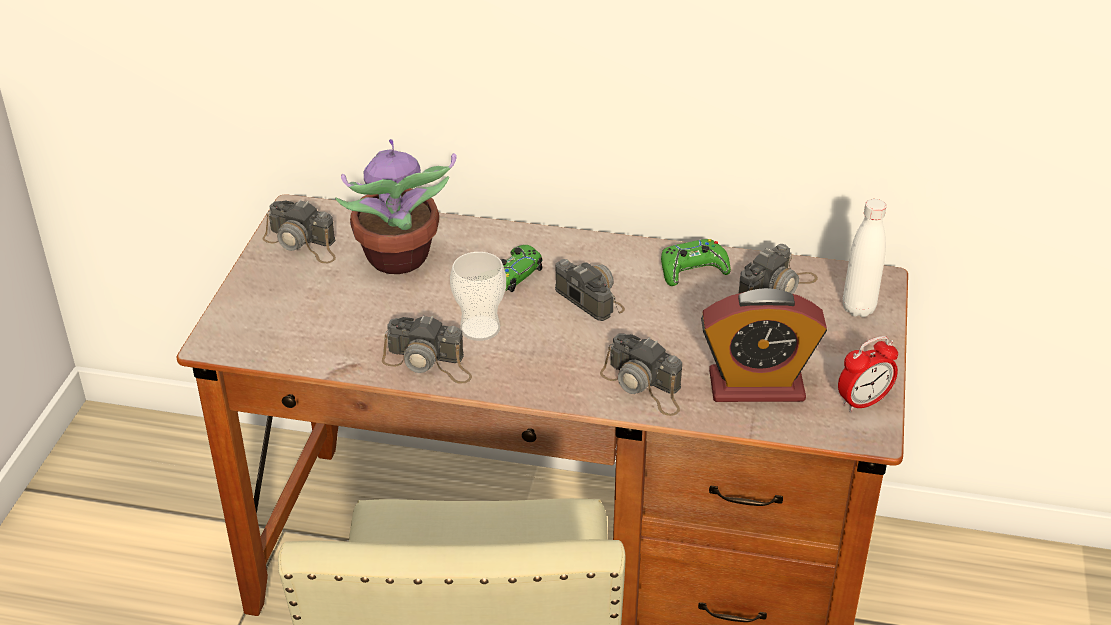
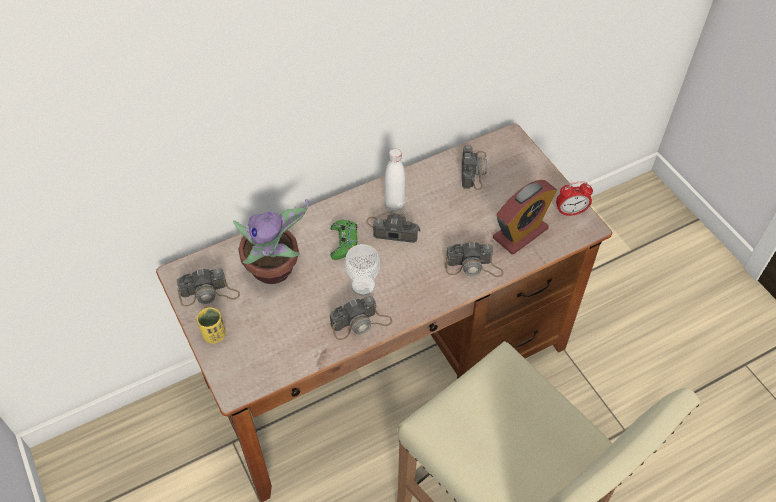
camera: 40 degrees left, 15 degrees up
green game controller [661,239,731,286] -> none
alarm clock [838,336,898,412] -> alarm clock turned 60 degrees clockwise [556,182,593,216]
white bottle [843,199,886,317] -> white bottle moved to [385,148,405,210]
none -> yellow cup [197,307,226,344]

